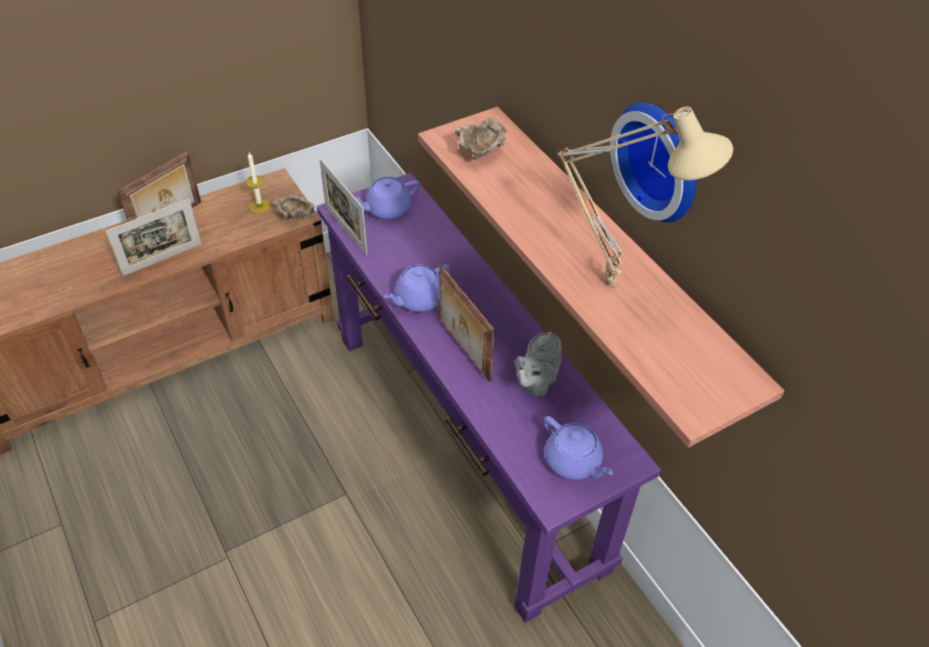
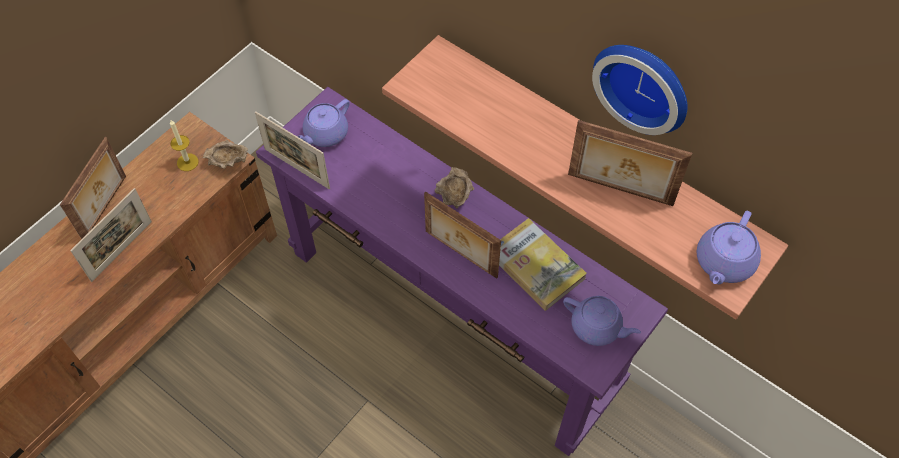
camera: 20 degrees left, 10 degrees up
purple teapot [384,264,450,312] -> purple teapot moved to [697,211,761,284]
beige bowl [455,117,507,158] -> beige bowl moved to [435,167,474,209]
grey teapot [515,332,562,397] -> book [499,218,587,311]
beige table lamp [558,107,733,288] -> picture frame [568,120,692,206]

